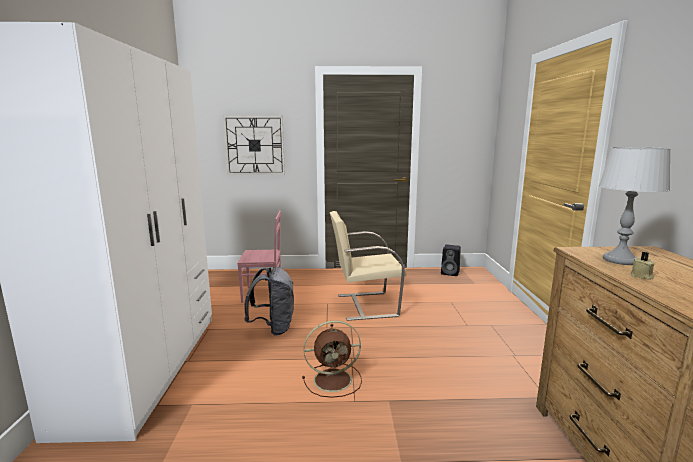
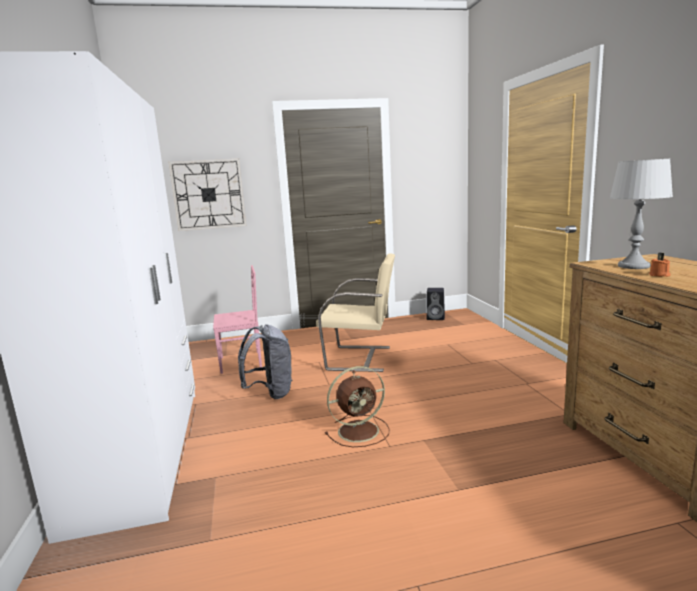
camera: 10 degrees left, 0 degrees up
beige chair [330,211,406,321] -> beige chair turned 150 degrees counterclockwise [316,253,395,372]
beige candle [631,252,655,280] -> orange candle [649,253,671,277]

